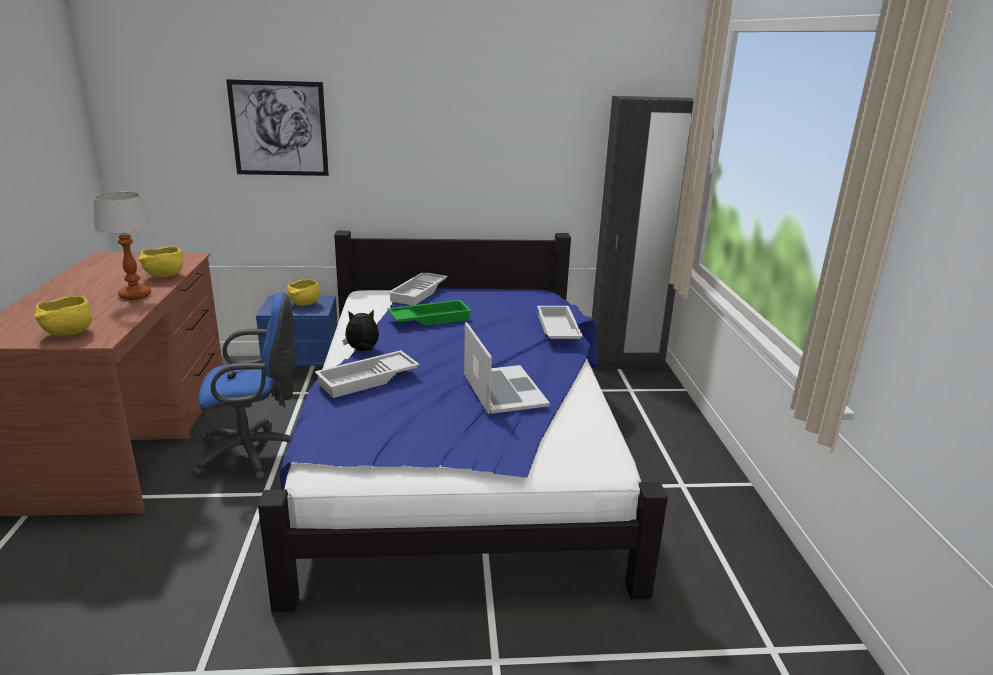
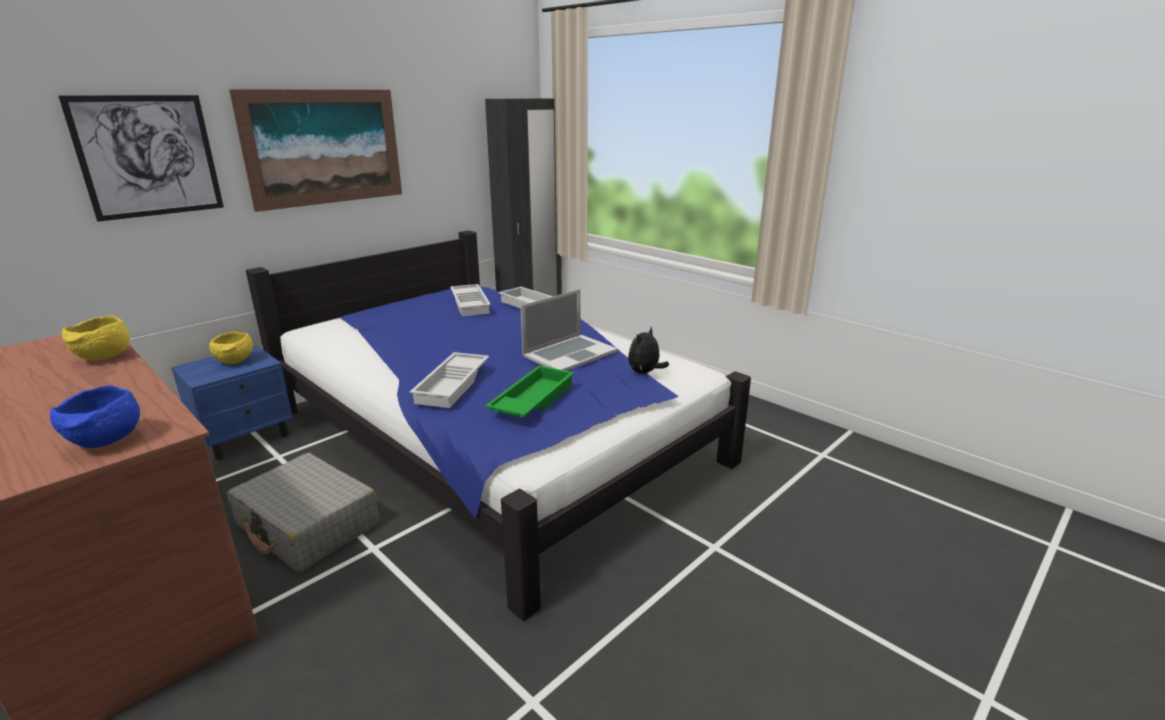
camera: 40 degrees left, 0 degrees up
yellow bowl [34,296,92,336] -> blue bowl [50,385,140,448]
table lamp [94,192,151,300] -> none
blue office chair [192,292,296,481] -> grey suitcase [227,453,379,572]
plush toy [343,310,379,351] -> plush toy moved to [628,327,669,374]
green tray [387,300,472,326] -> green tray moved to [485,365,574,418]
white tray [388,273,448,305] -> white tray moved to [450,284,491,316]
laptop [464,322,550,414] -> laptop turned 105 degrees clockwise [521,289,617,371]
none -> picture [229,89,402,212]

